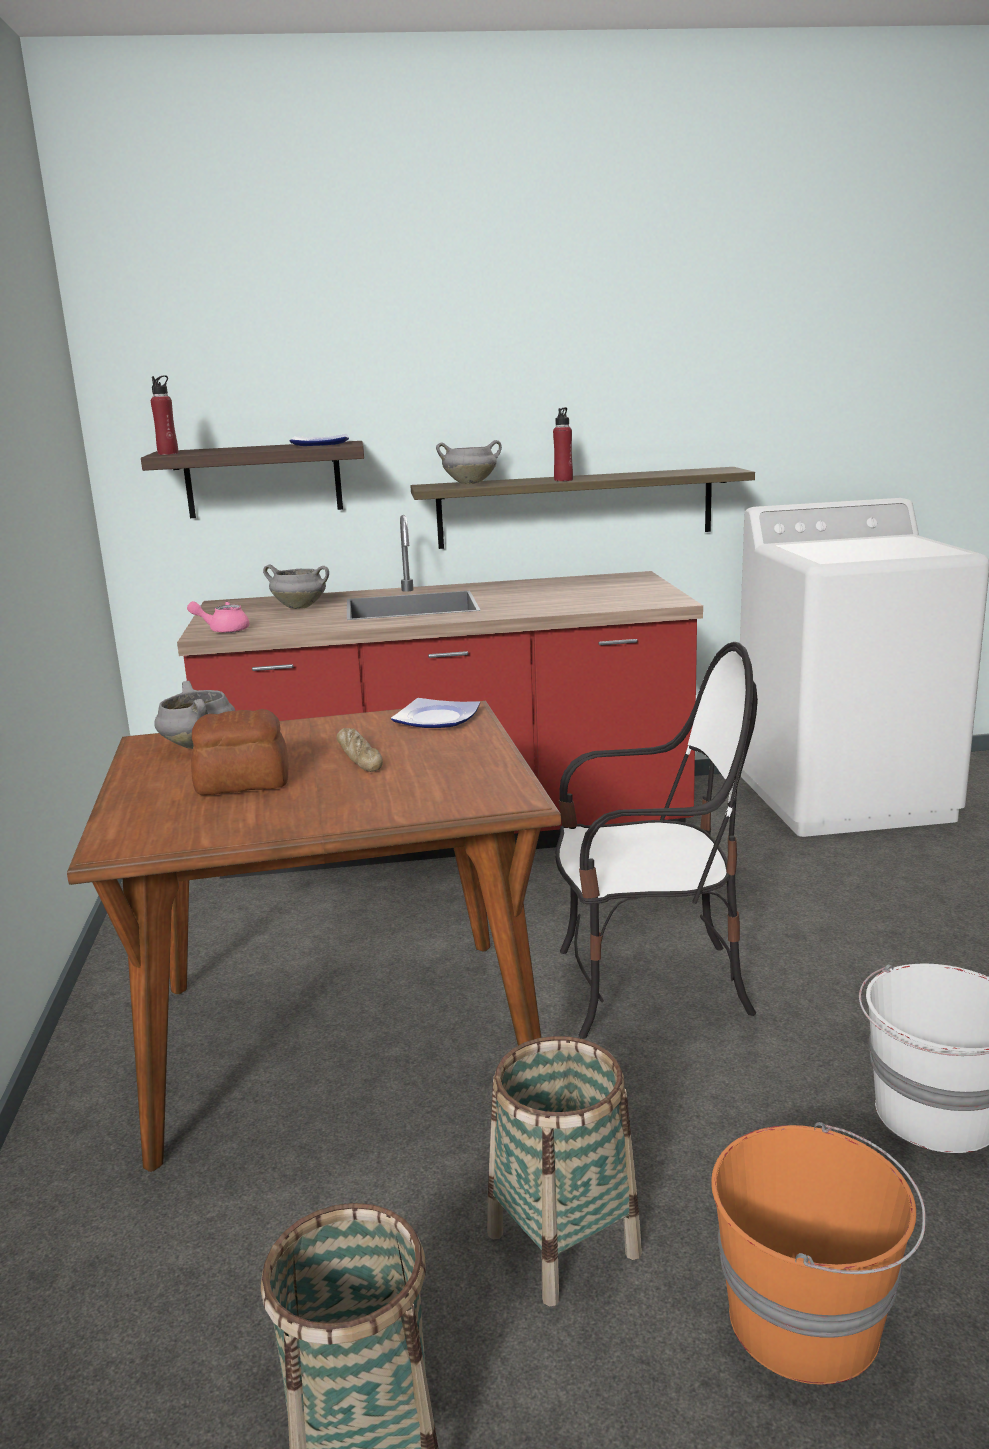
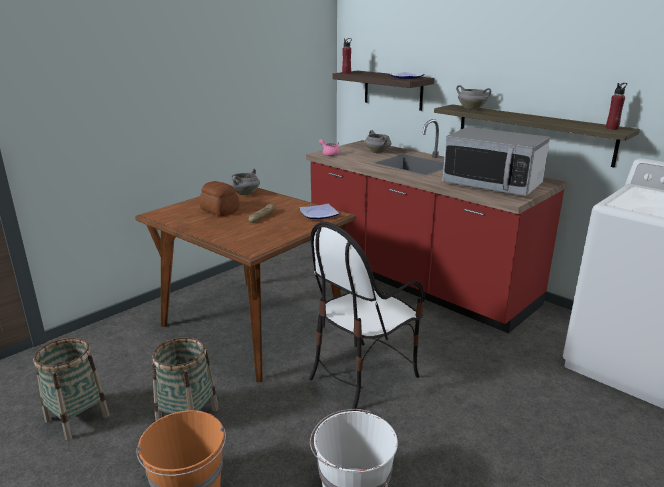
camera: 50 degrees right, 5 degrees up
red bottle [553,407,573,481] -> red bottle moved to [606,83,627,130]
chair [555,642,758,1039] -> chair turned 90 degrees clockwise [309,222,425,411]
none -> microwave [442,127,550,196]

